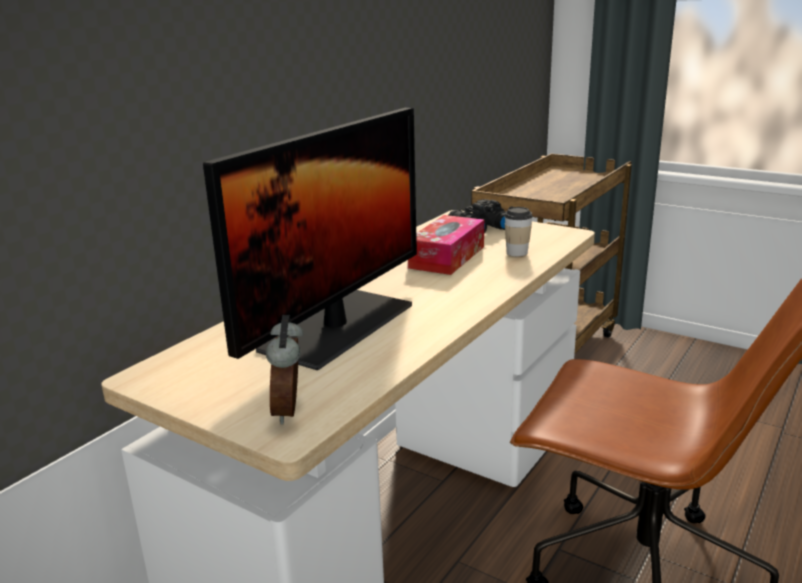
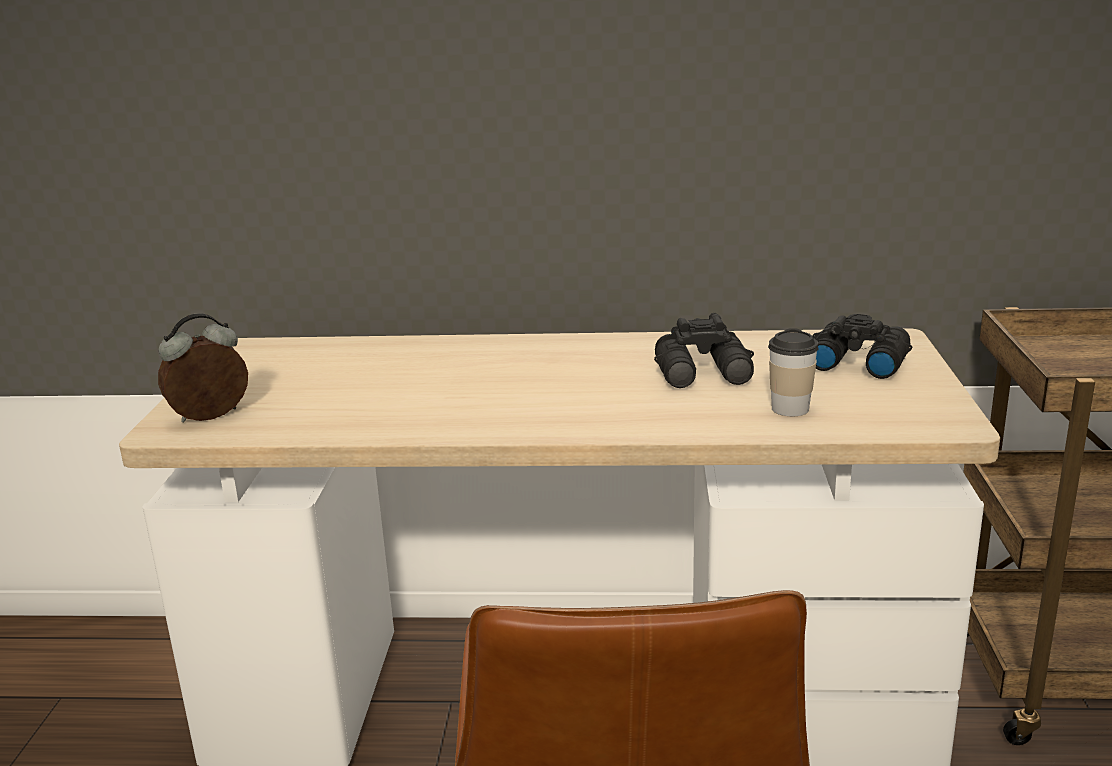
camera: 60 degrees right, 0 degrees up
monitor [203,108,417,370] -> none
tissue box [408,215,484,275] -> black binoculars [654,313,754,388]

